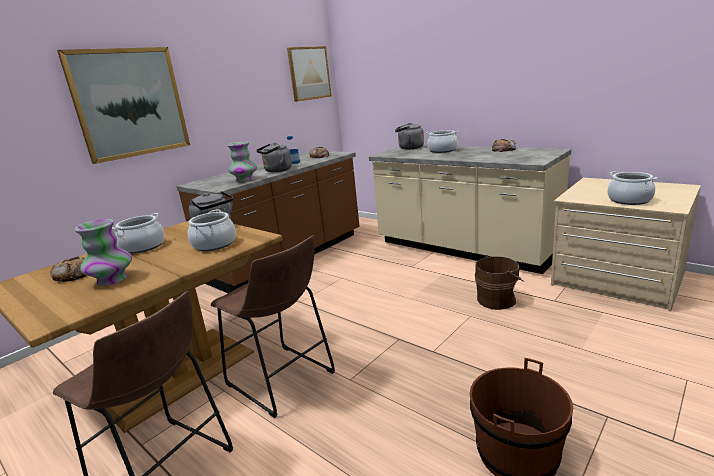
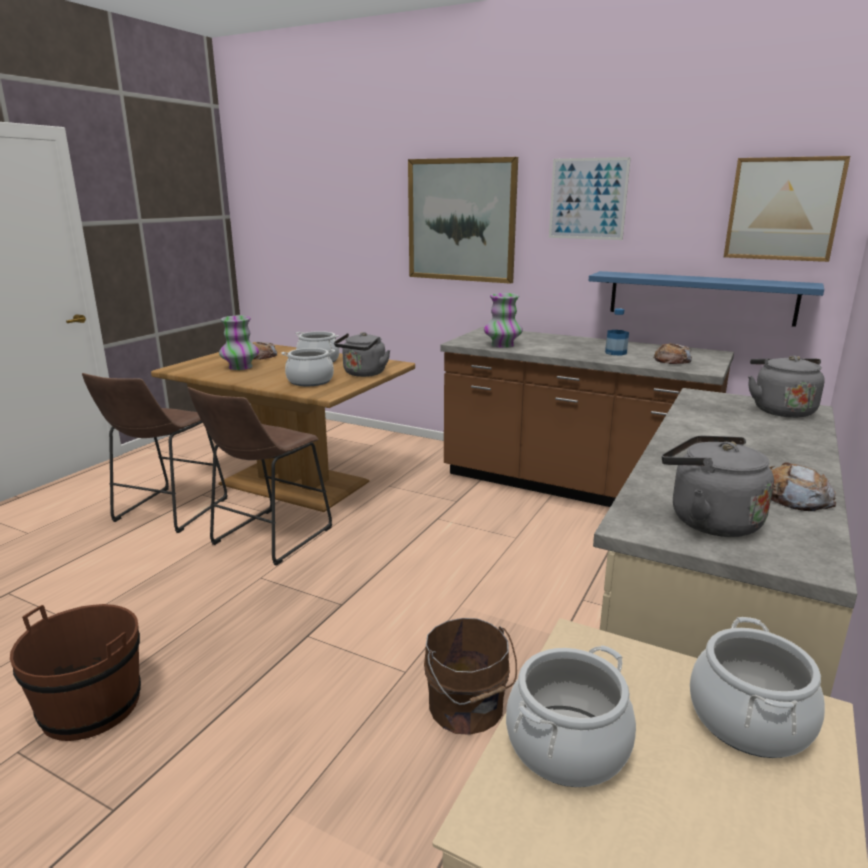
camera: 75 degrees right, 0 degrees up
grey kettle [256,143,292,172] -> grey kettle moved to [662,436,774,537]
cooking pot [426,130,459,153] -> cooking pot moved to [690,617,825,758]
none -> picture [549,157,631,240]
none -> blue shelf [589,271,824,327]

